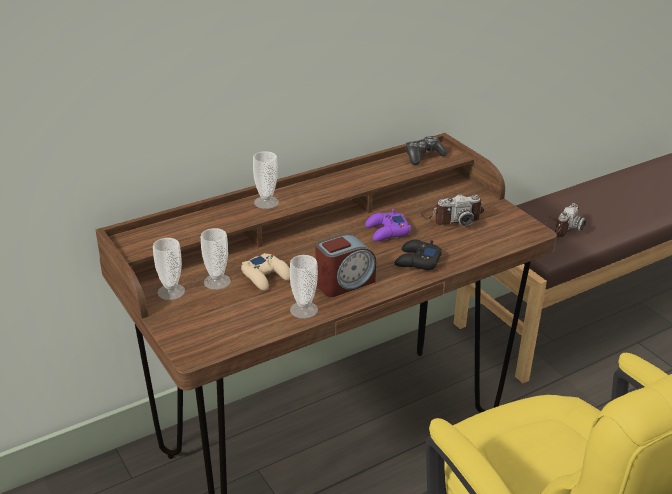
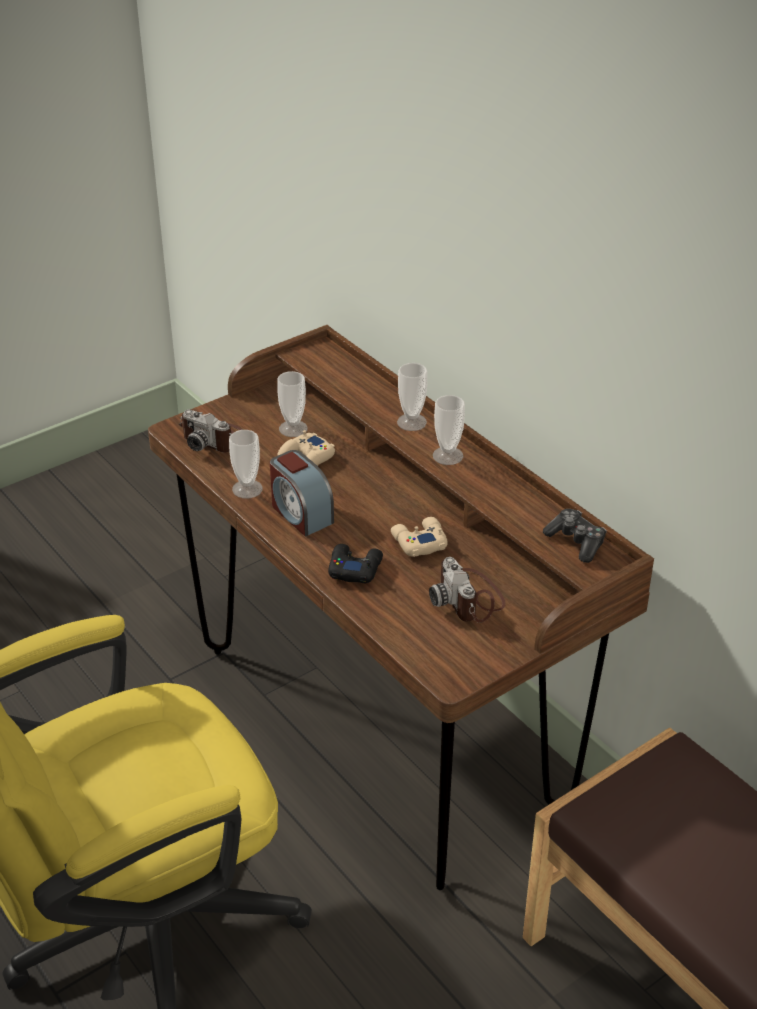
camera: 85 degrees right, 5 degrees up
cup [153,238,185,300] -> cup moved to [433,395,465,465]
purple game controller [365,209,411,241] -> beige game controller [391,517,448,557]
camera [539,203,586,237] -> camera moved to [179,409,243,452]

